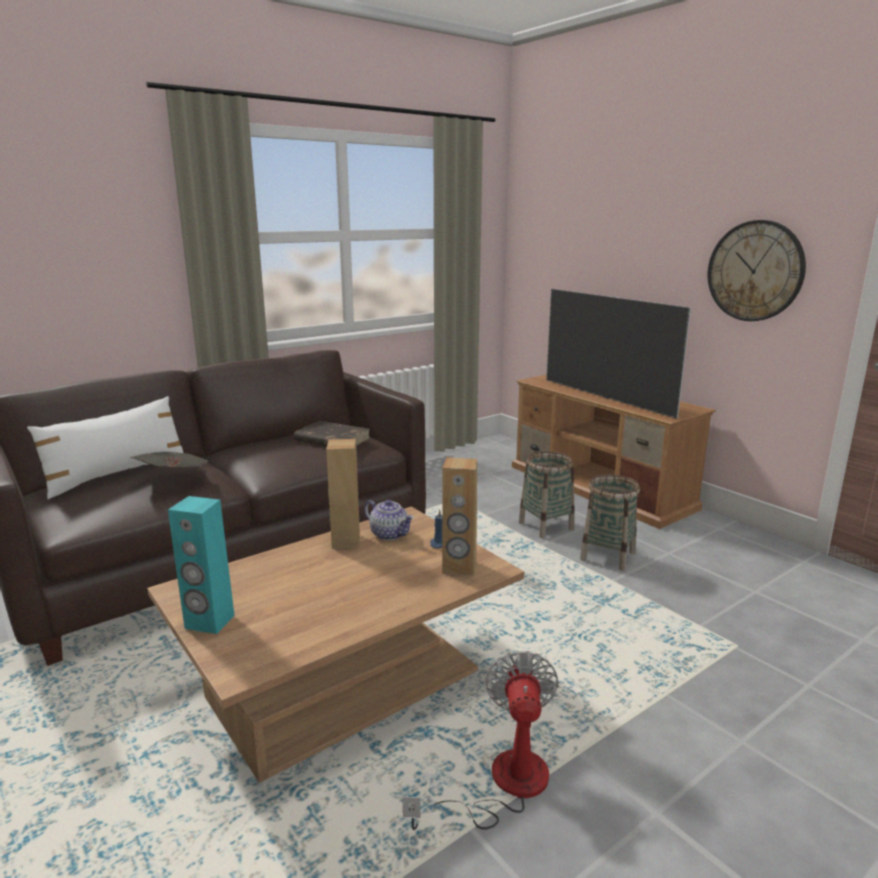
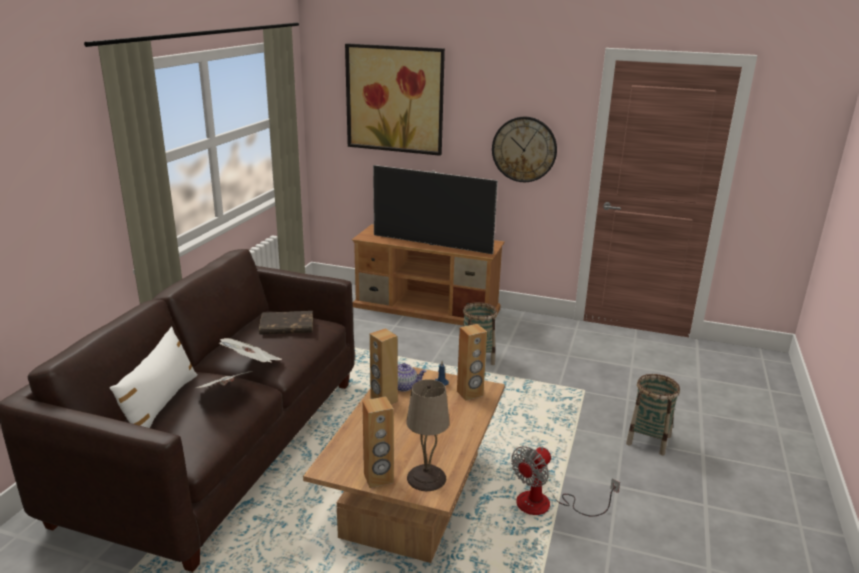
camera: 35 degrees left, 5 degrees up
turquoise speaker [168,496,235,634] -> brown speaker [362,396,393,488]
fan [403,651,559,830] -> fan turned 105 degrees counterclockwise [511,446,620,517]
basket [519,451,575,538] -> basket moved to [626,374,680,455]
none -> newspaper [219,338,282,362]
none -> picture [345,43,445,156]
none -> beige table lamp [406,379,450,491]

